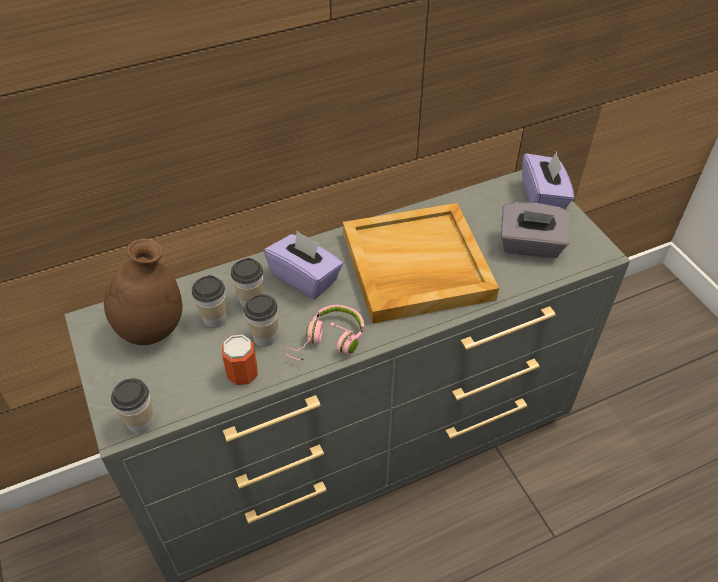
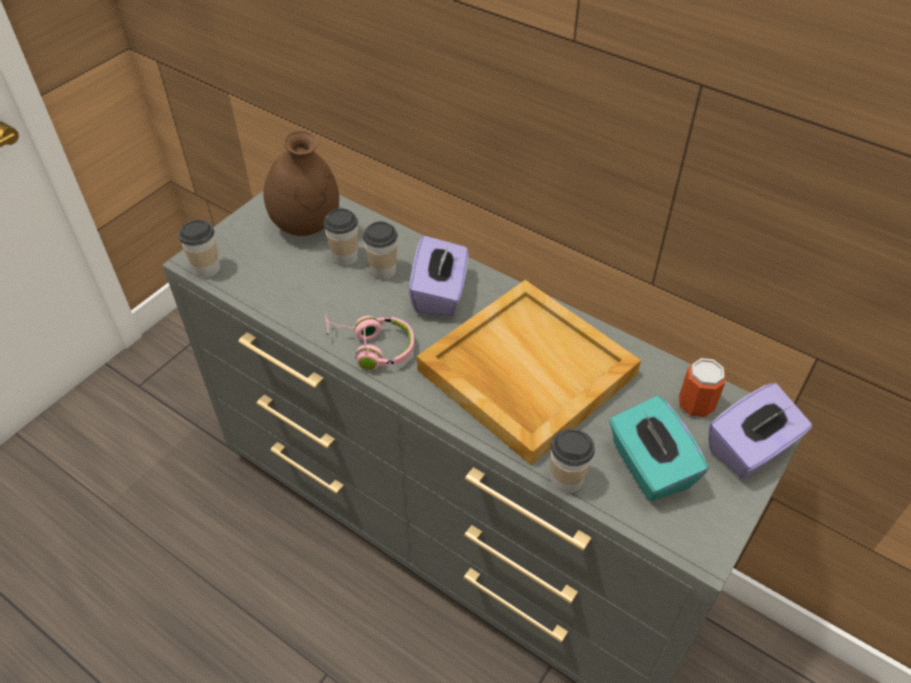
camera: 60 degrees right, 0 degrees up
can [222,334,258,385] -> can moved to [679,358,725,418]
cup [244,294,278,347] -> cup moved to [551,429,595,493]
grey tissue box [501,202,570,258] -> turquoise tissue box [609,396,708,501]

